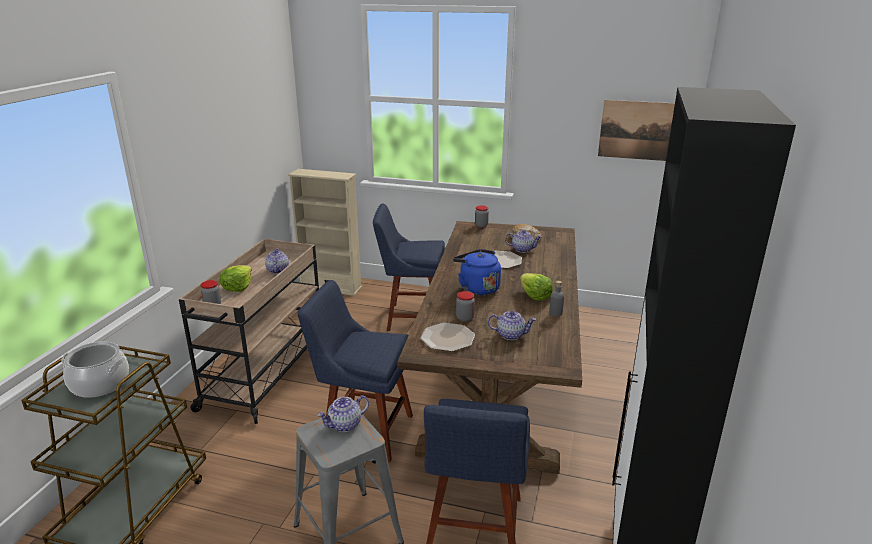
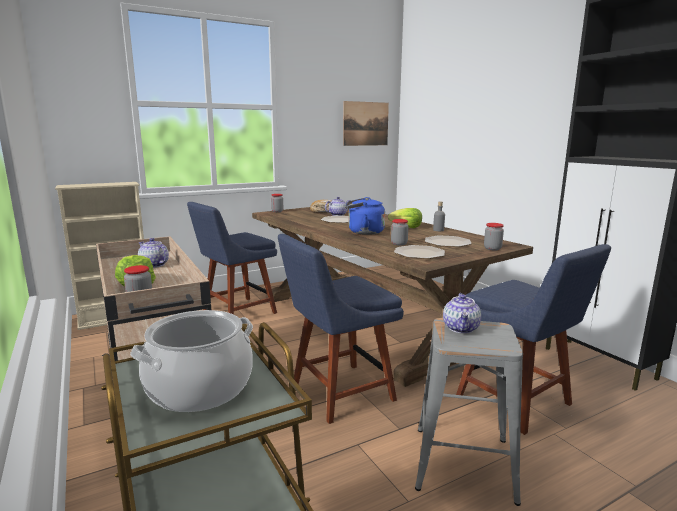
camera: 45 degrees left, 10 degrees down
teapot [488,311,536,340] -> plate [425,235,471,247]
none -> jar [484,223,504,251]

